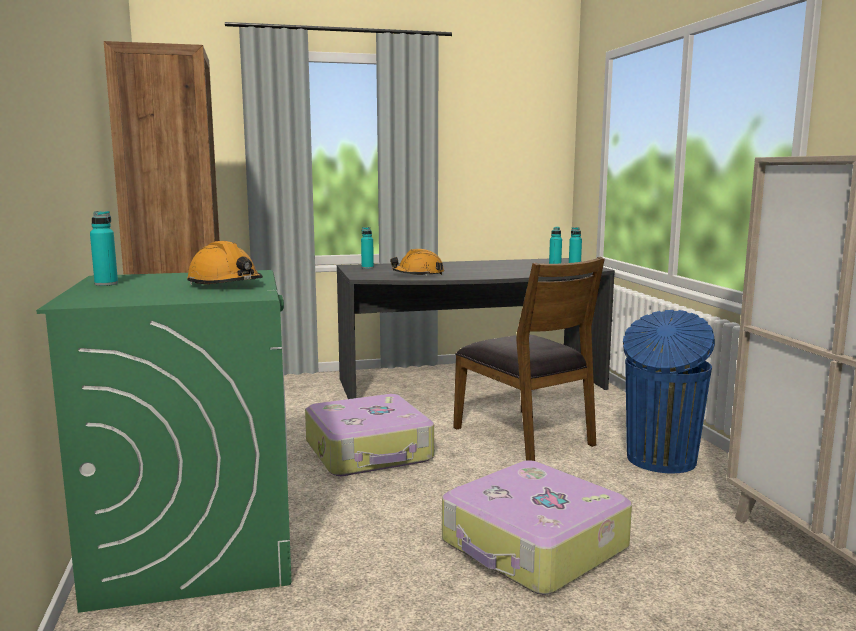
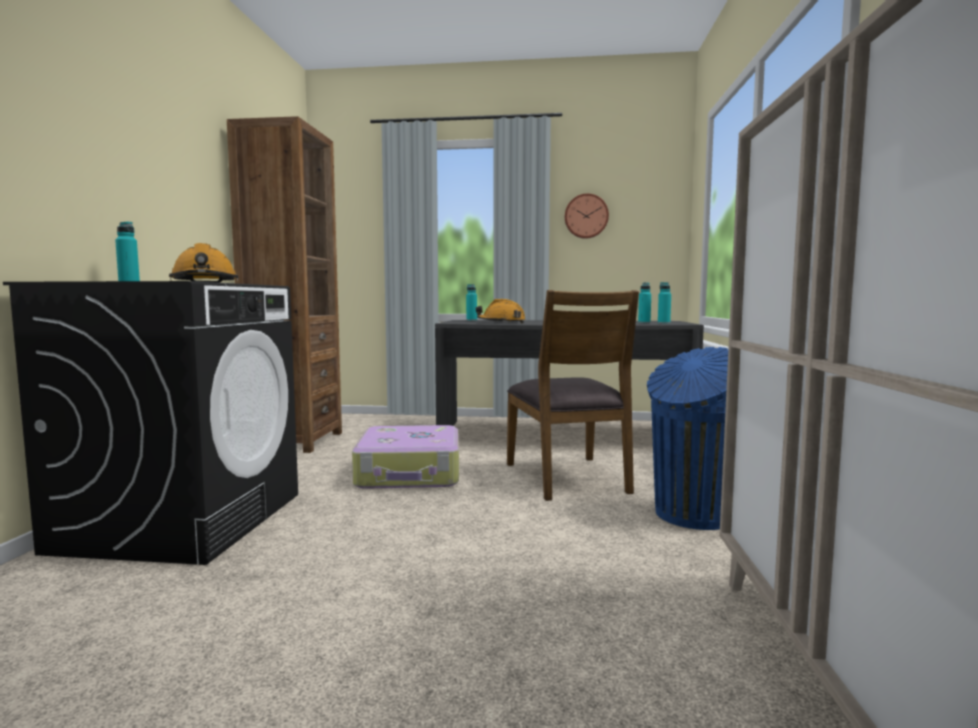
camera: 20 degrees right, 5 degrees down
green washing machine [36,270,292,613] -> black washing machine [3,281,298,565]
suitcase [442,460,632,595] -> none
none -> wall clock [565,193,609,239]

